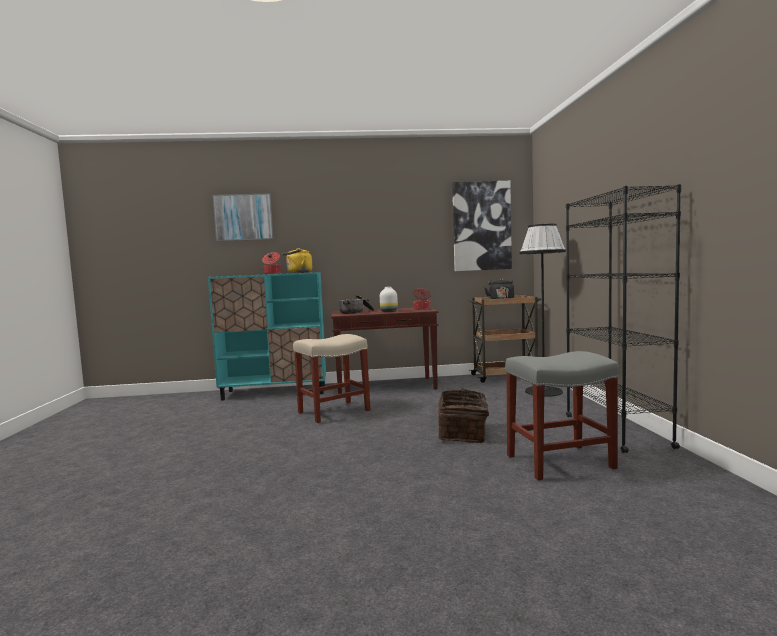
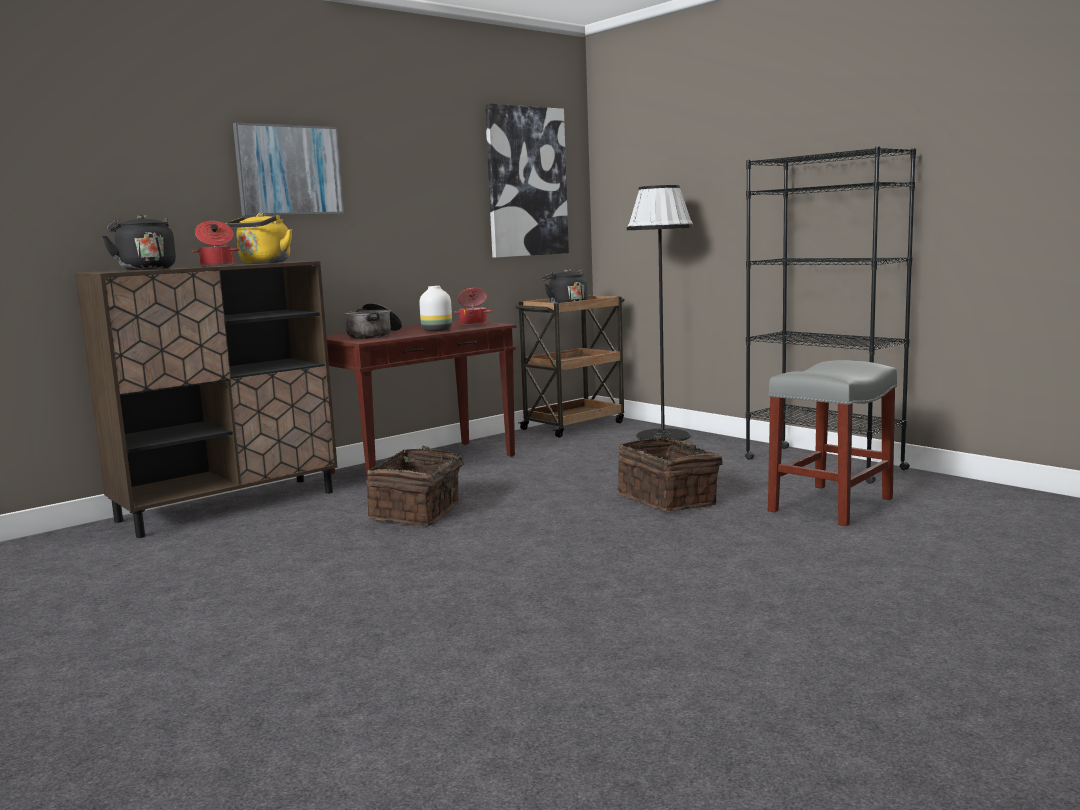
camera: 35 degrees left, 5 degrees up
turquoise cabinet [208,272,326,401] -> brown cabinet [74,261,338,538]
picture [213,193,274,241] -> picture moved to [233,123,344,216]
beige stool [293,334,370,423] -> basket [366,446,477,526]
none -> black kettle [102,215,176,270]

